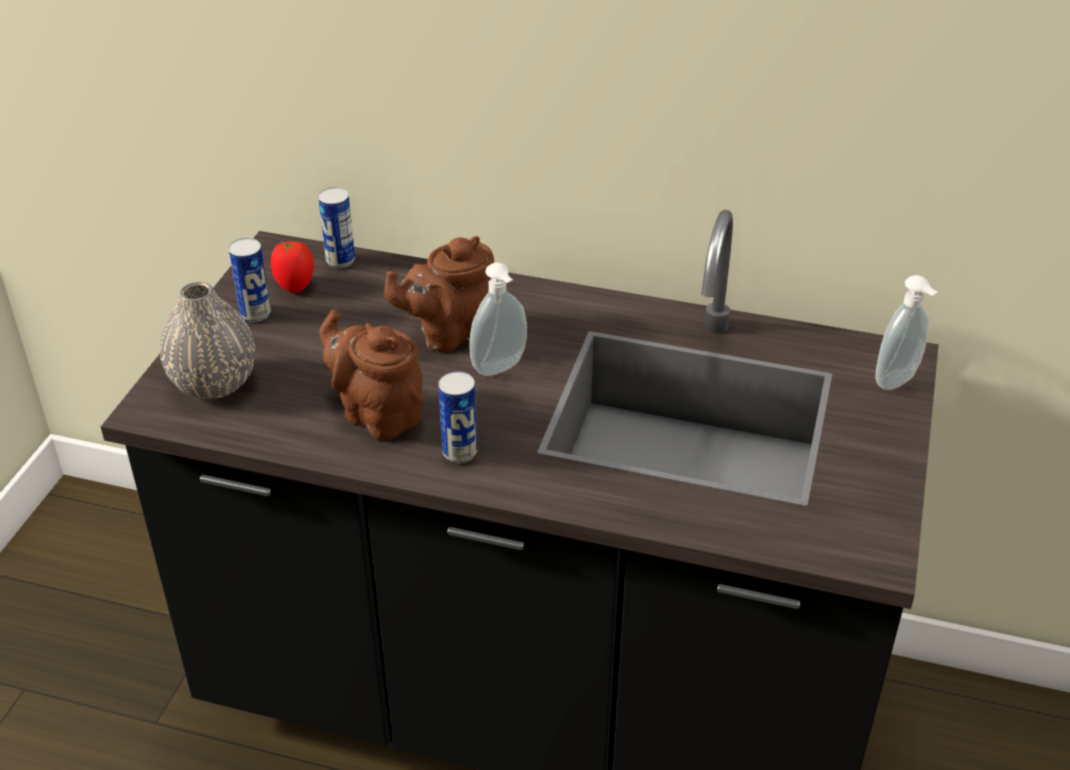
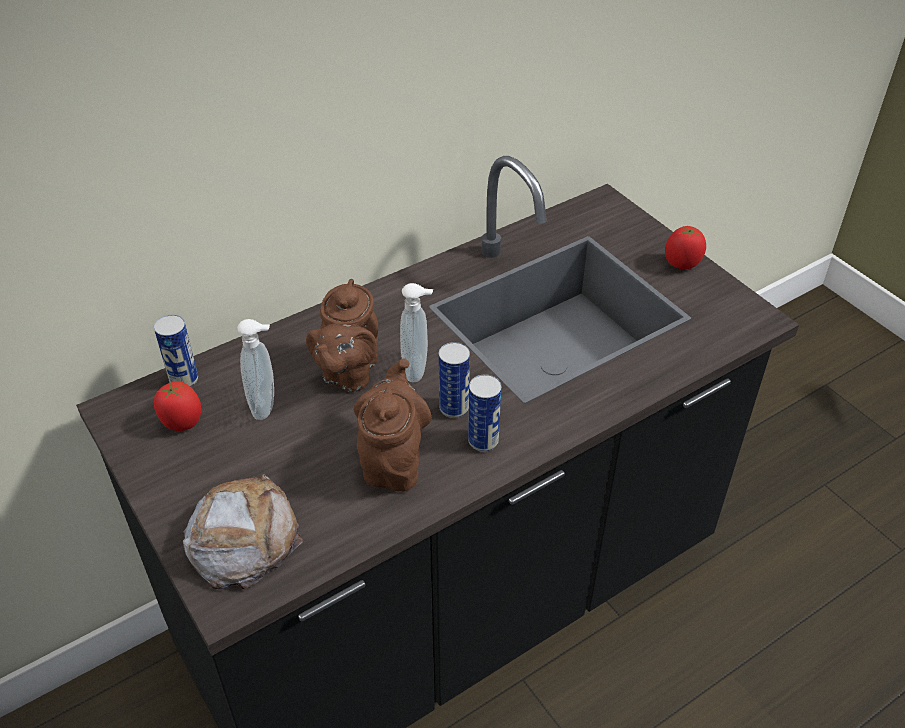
camera: 50 degrees left, 5 degrees up
grey vase [160,282,255,399] -> bread [183,474,303,589]
can [229,238,271,322] -> can moved to [439,342,470,418]
brown teapot [319,309,424,440] -> brown teapot turned 105 degrees clockwise [354,358,432,492]
soap dispenser [875,275,938,390] -> soap dispenser moved to [237,319,274,420]
none -> tomato [665,226,706,269]

